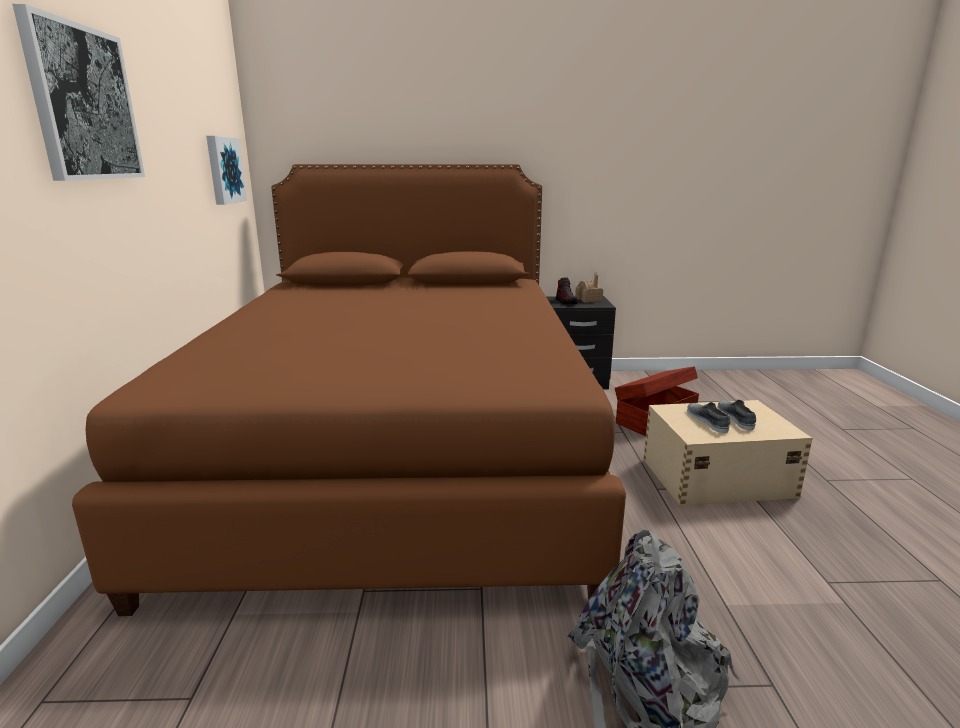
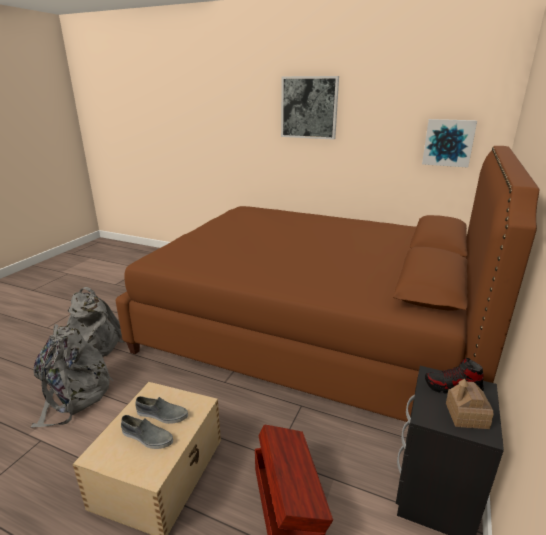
camera: 115 degrees right, 5 degrees up
none -> grey backpack [31,324,113,428]

